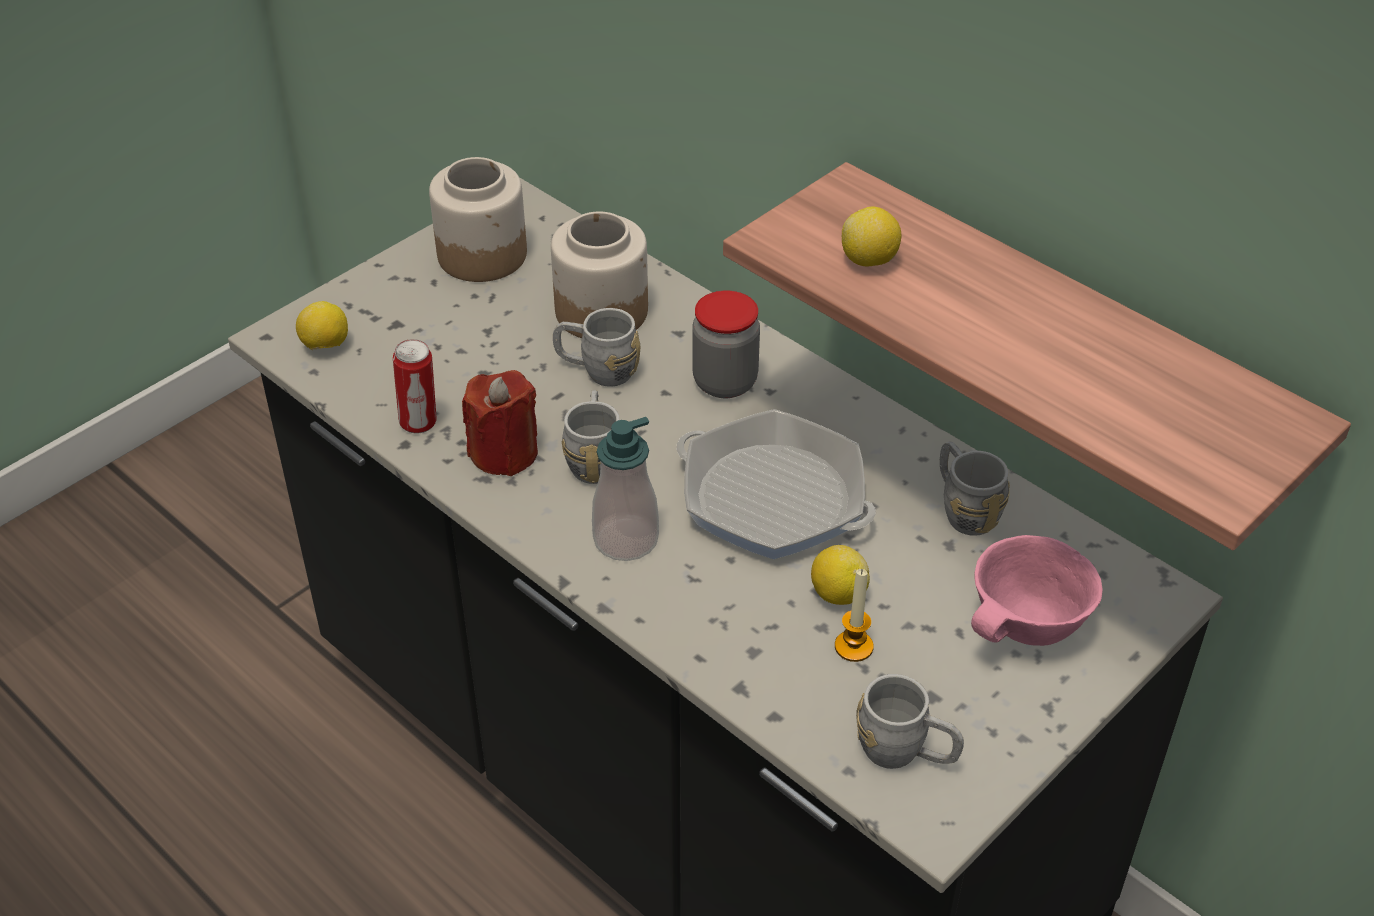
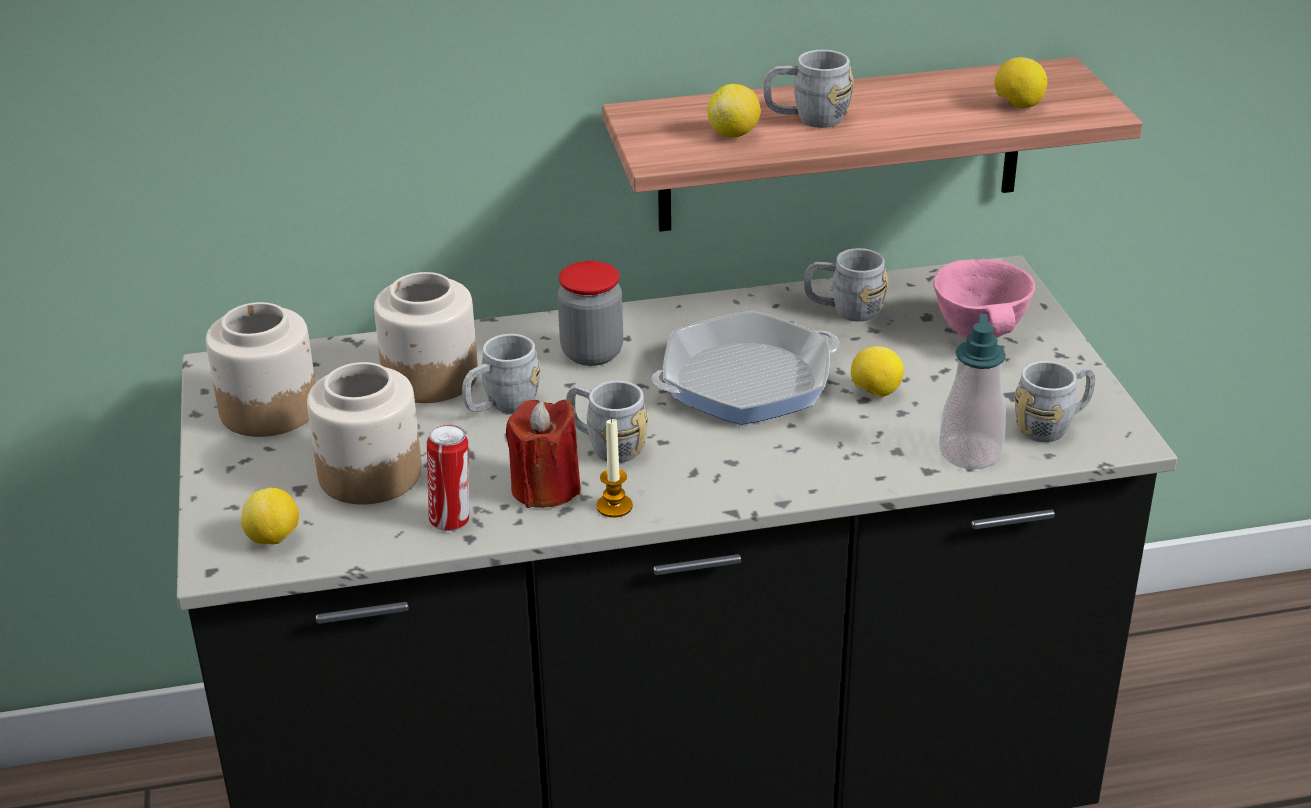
camera: 55 degrees left, 10 degrees down
soap dispenser [592,417,659,561] -> soap dispenser moved to [939,314,1006,469]
candle [835,569,874,662] -> candle moved to [596,418,633,518]
none -> jar [307,362,422,505]
none -> grey mug [764,50,854,128]
none -> lemon [994,57,1047,109]

